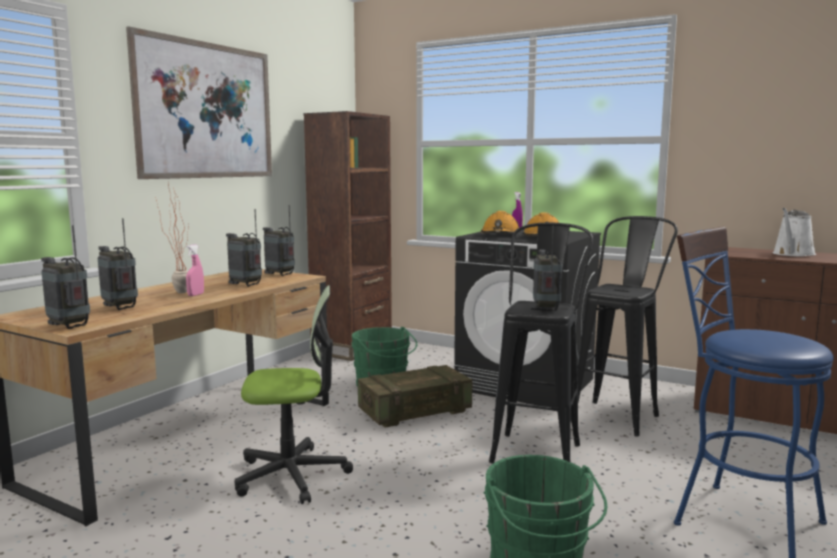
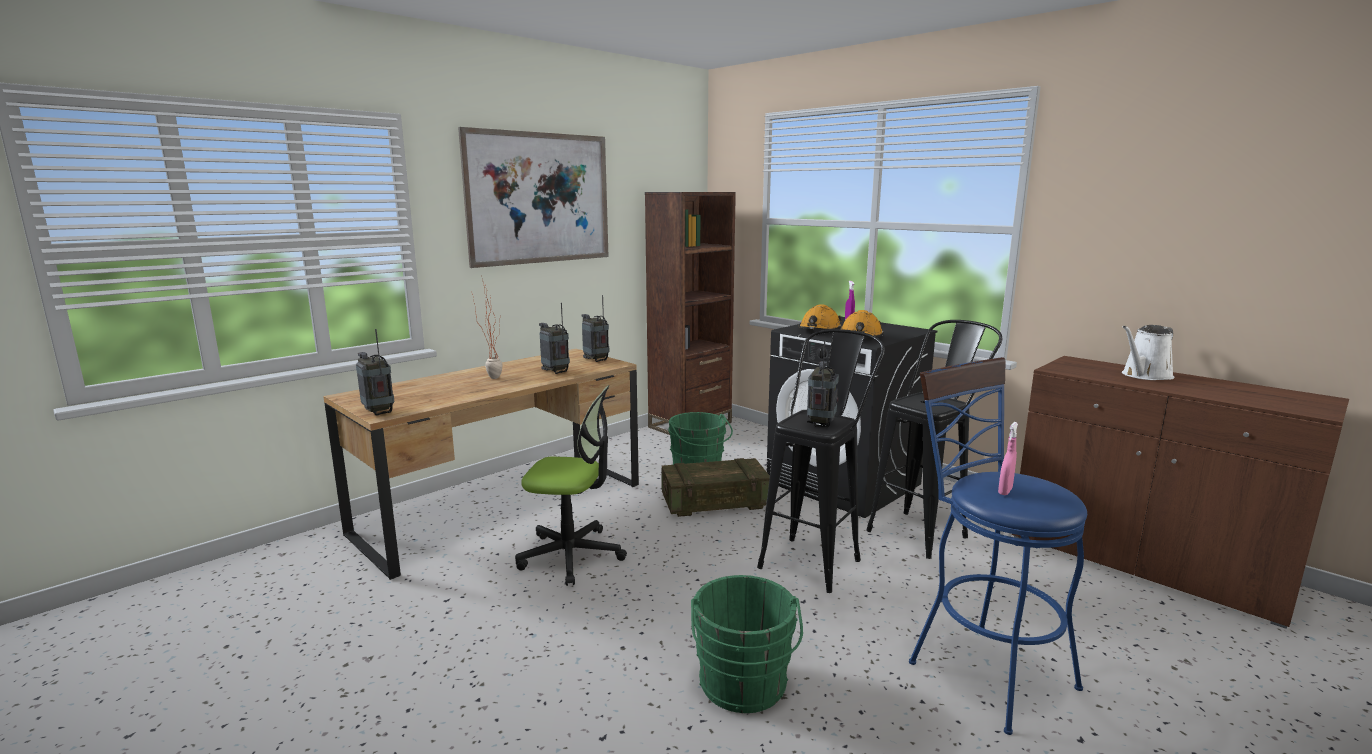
camera: 15 degrees right, 5 degrees up
radio [98,218,138,310] -> none
pink spray bottle [186,244,204,296] -> pink spray bottle moved to [998,422,1018,495]

